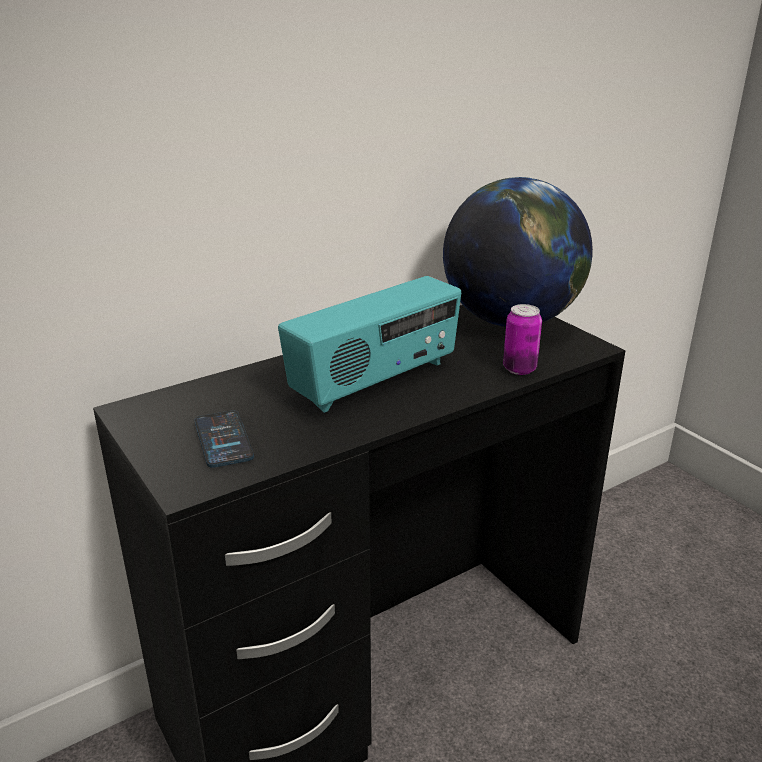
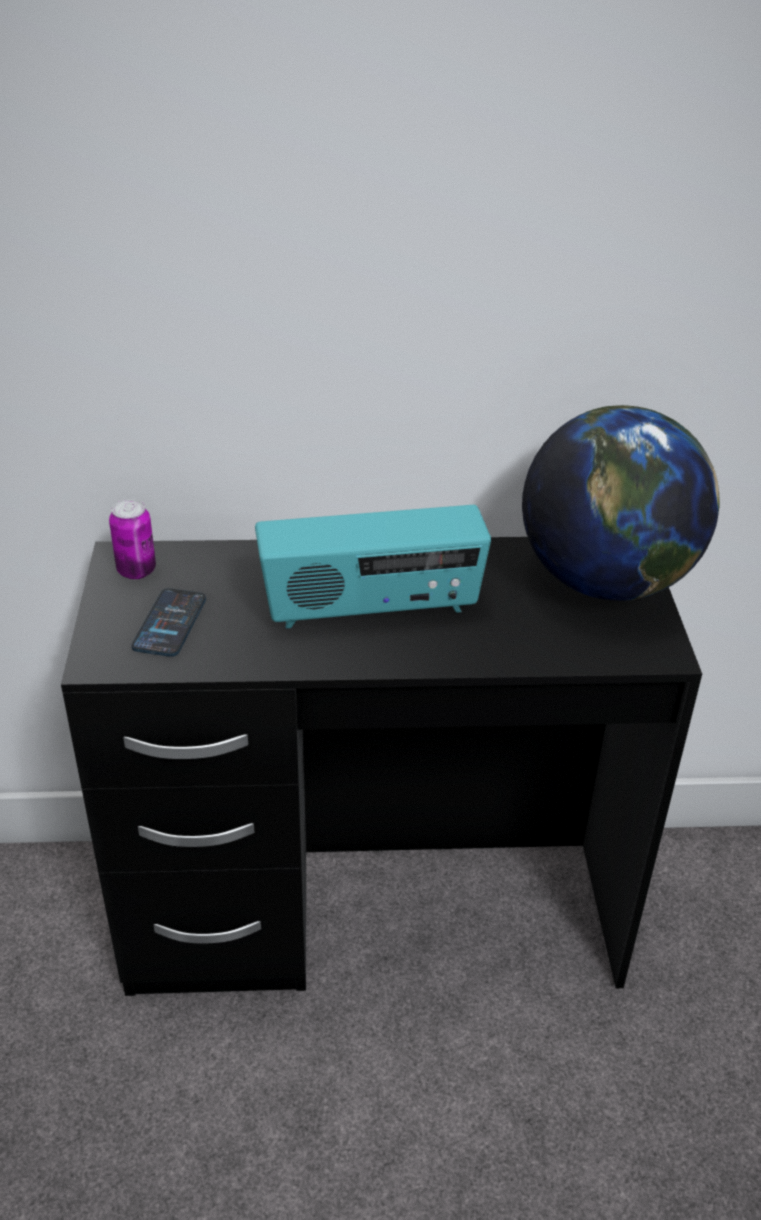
camera: 30 degrees right, 10 degrees up
can [503,304,542,375] -> can moved to [109,499,156,579]

